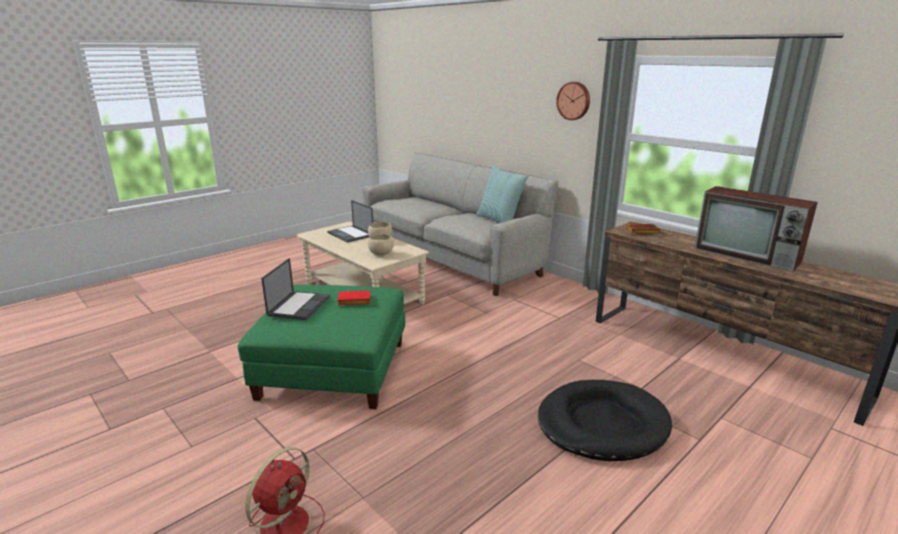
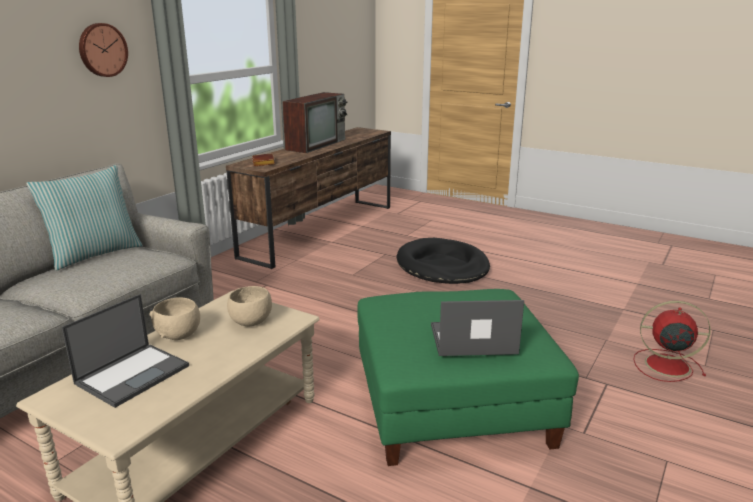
camera: 105 degrees left, 0 degrees up
red book [337,290,371,305] -> none

